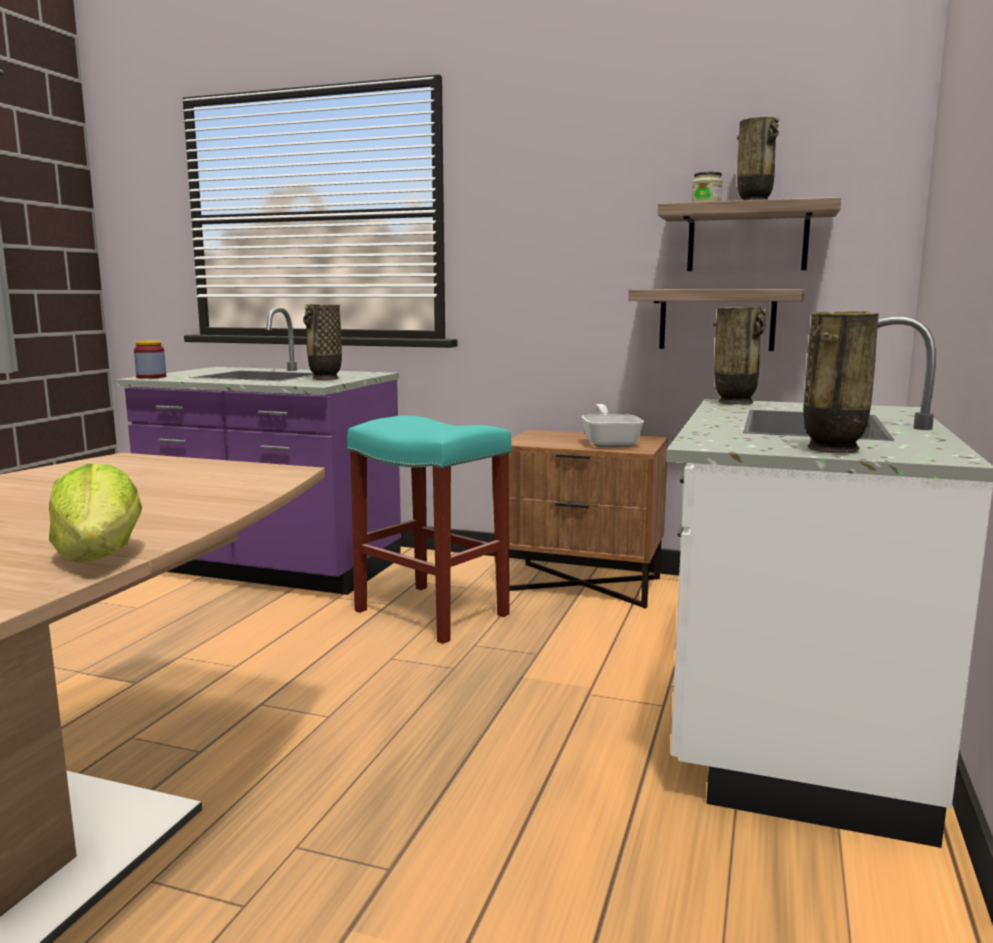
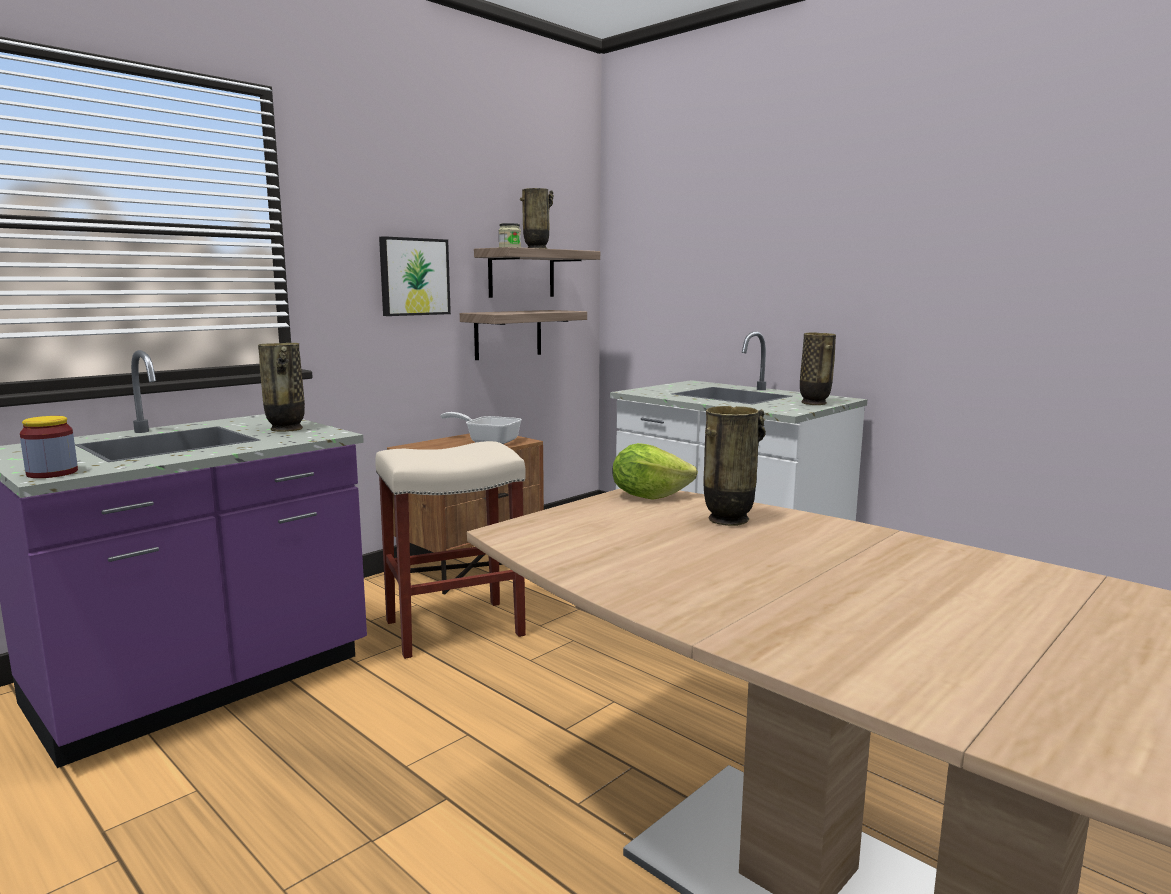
camera: 65 degrees left, 0 degrees up
lettuce [49,464,142,562] -> lettuce moved to [613,443,698,500]
turquoise stool [347,416,512,644] -> beige stool [375,441,526,659]
vase [712,307,767,405] -> vase moved to [703,406,766,526]
none -> picture [379,236,451,316]

